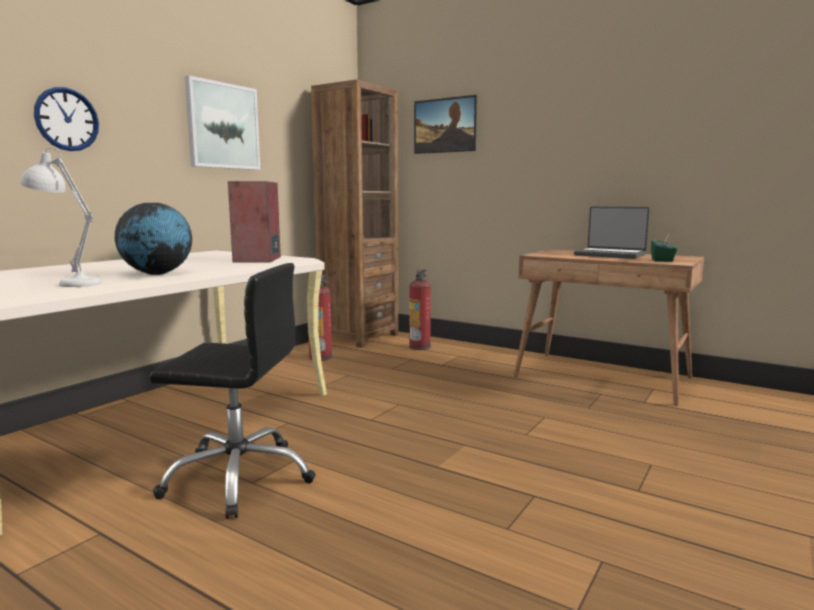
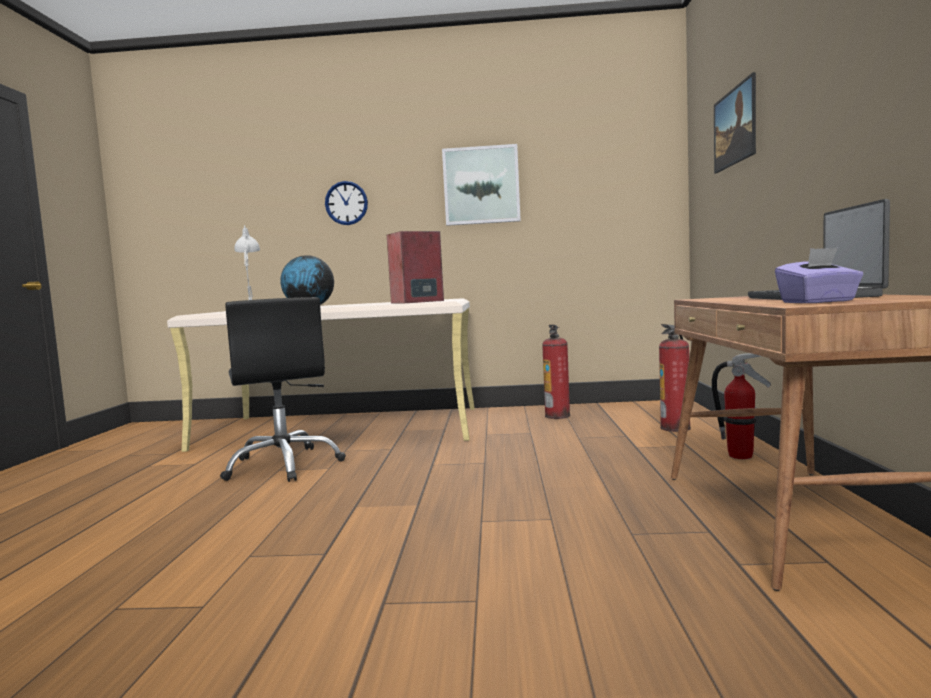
camera: 60 degrees right, 5 degrees down
brown bookcase [311,79,398,348] -> none
green tissue box [651,234,677,262] -> purple tissue box [775,247,864,303]
none -> fire extinguisher [712,353,771,459]

